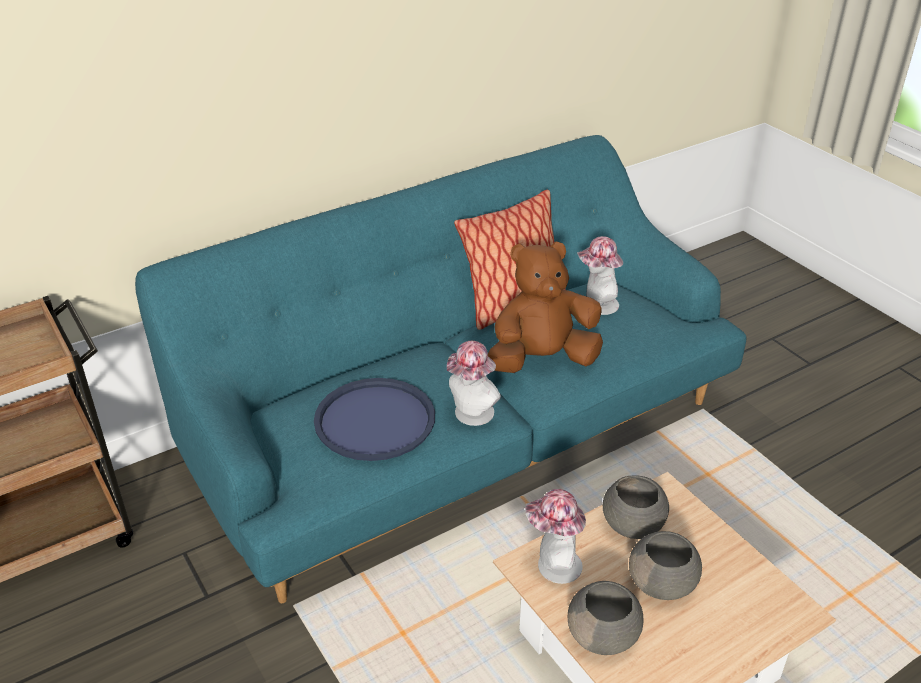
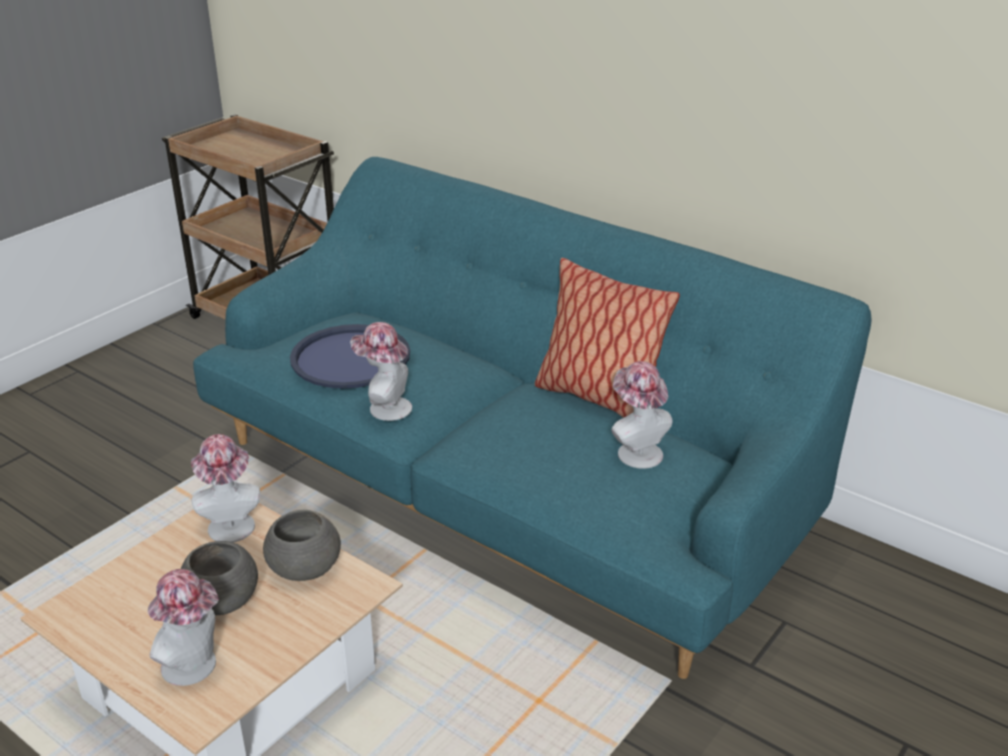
camera: 70 degrees right, 5 degrees down
brown plush toy [488,241,603,373] -> none
grey bowl [568,581,644,655] -> none
none -> hat [148,569,219,686]

